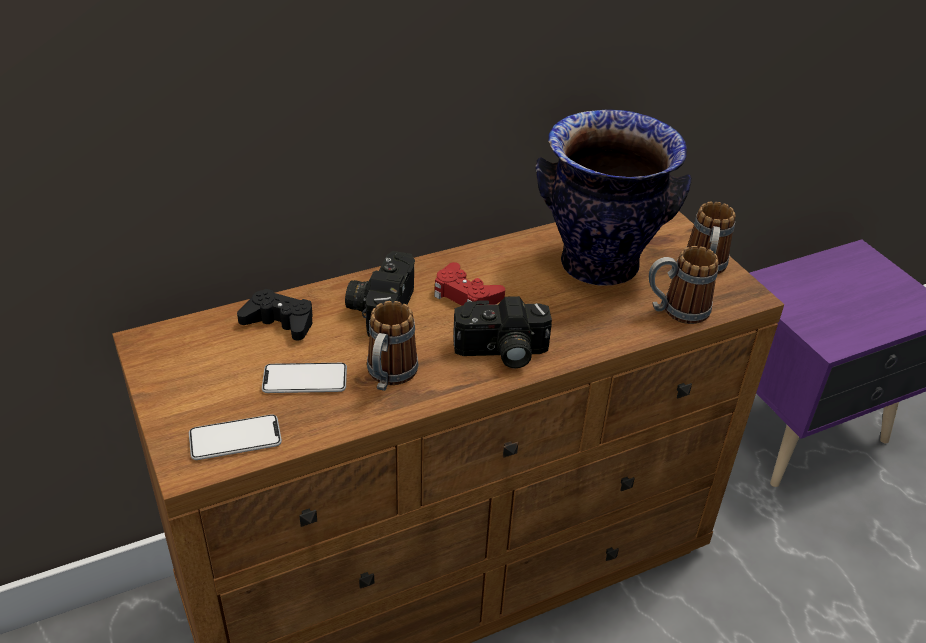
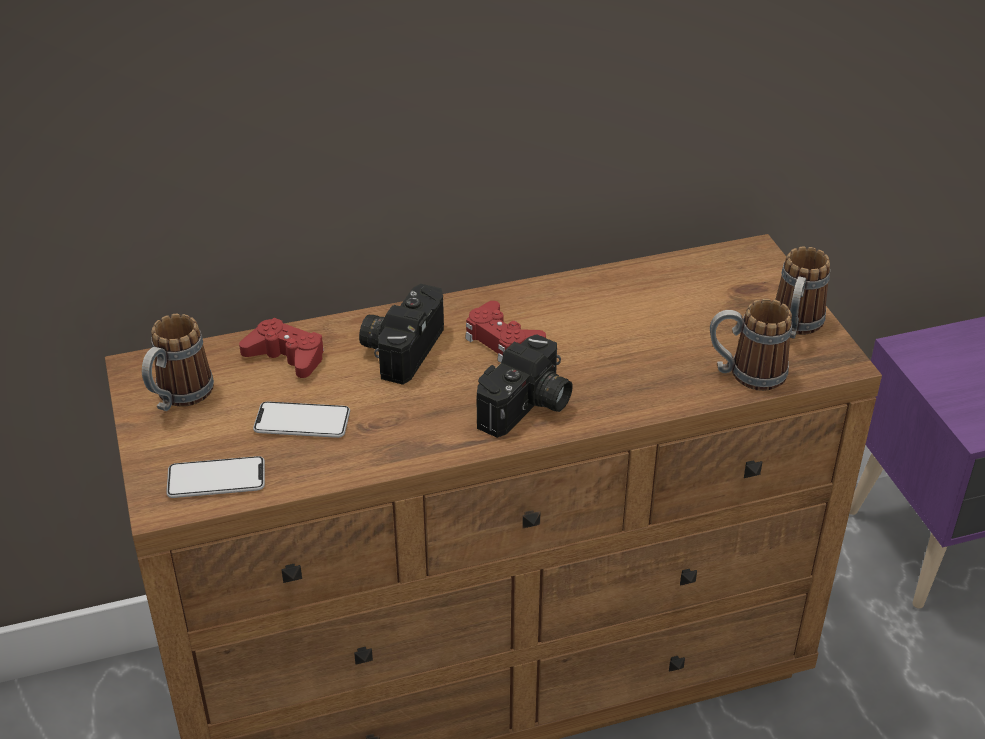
camera: 10 degrees right, 0 degrees up
black game controller [237,289,313,340] -> red game controller [239,318,324,378]
mug [367,301,418,391] -> mug moved to [142,314,214,411]
camera [453,296,552,368] -> camera turned 60 degrees counterclockwise [476,334,573,438]
vase [536,109,692,286] -> none

